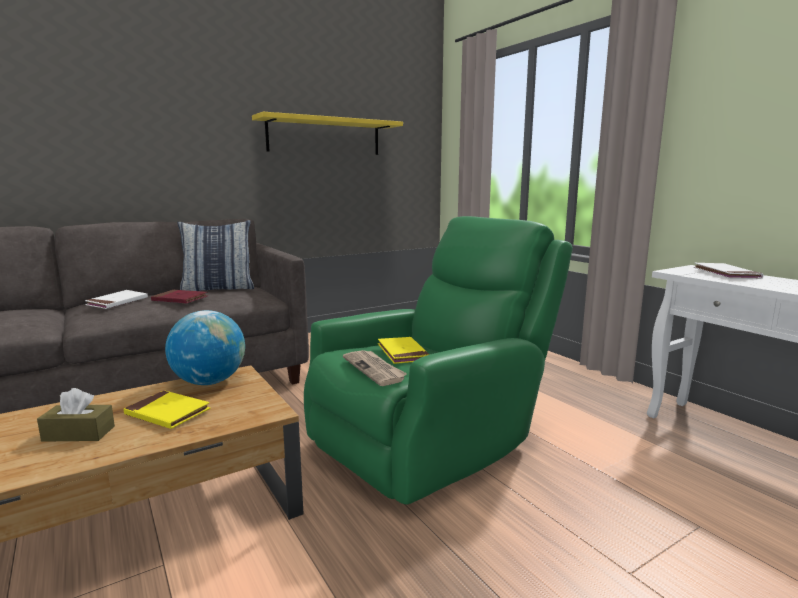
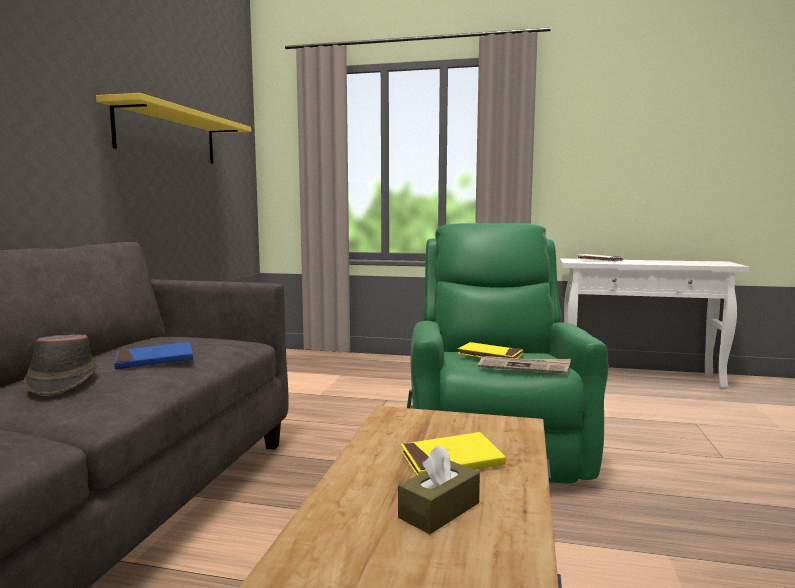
camera: 45 degrees left, 5 degrees down
white book [85,290,148,309] -> brown hat [24,334,97,396]
red book [151,290,208,304] -> blue book [114,342,193,369]
globe [165,310,245,385] -> none
pillow [177,220,254,291] -> none

